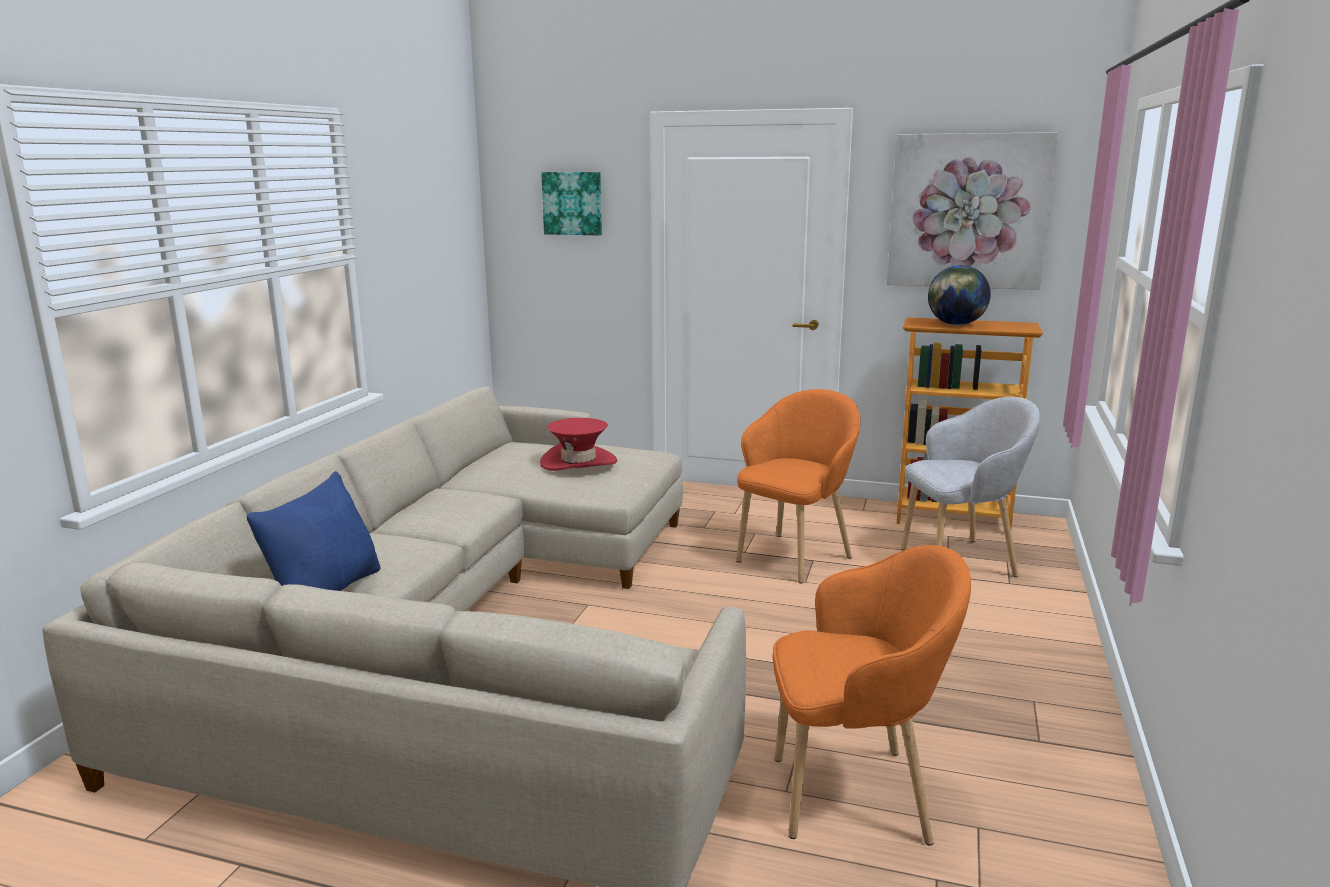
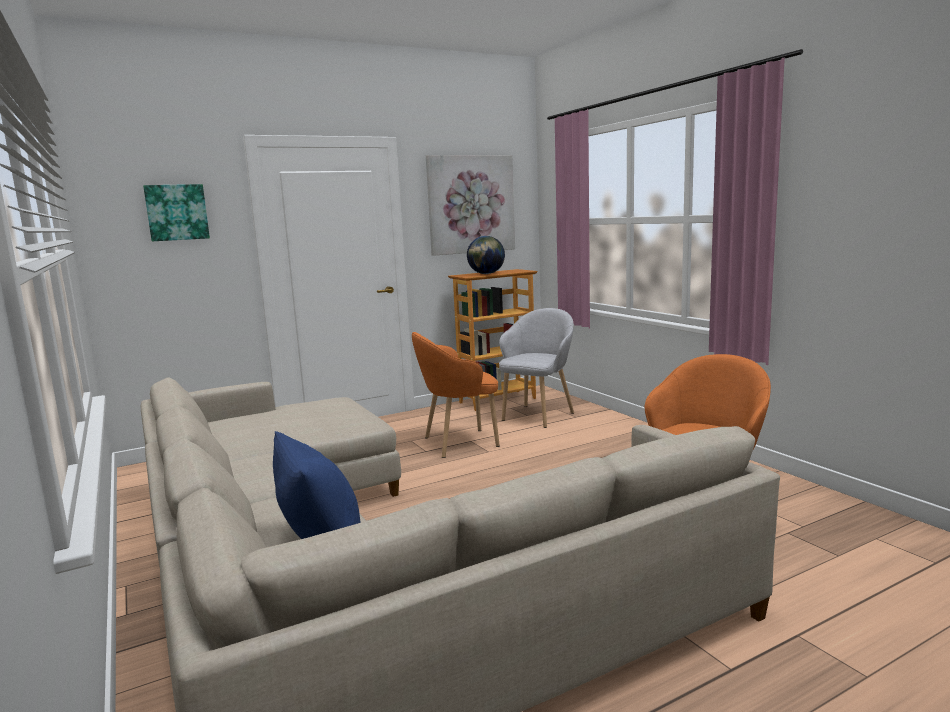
camera: 45 degrees left, 5 degrees down
red hat [540,418,617,471] -> none
orange armchair [736,389,860,584] -> orange armchair turned 105 degrees counterclockwise [412,332,500,458]

